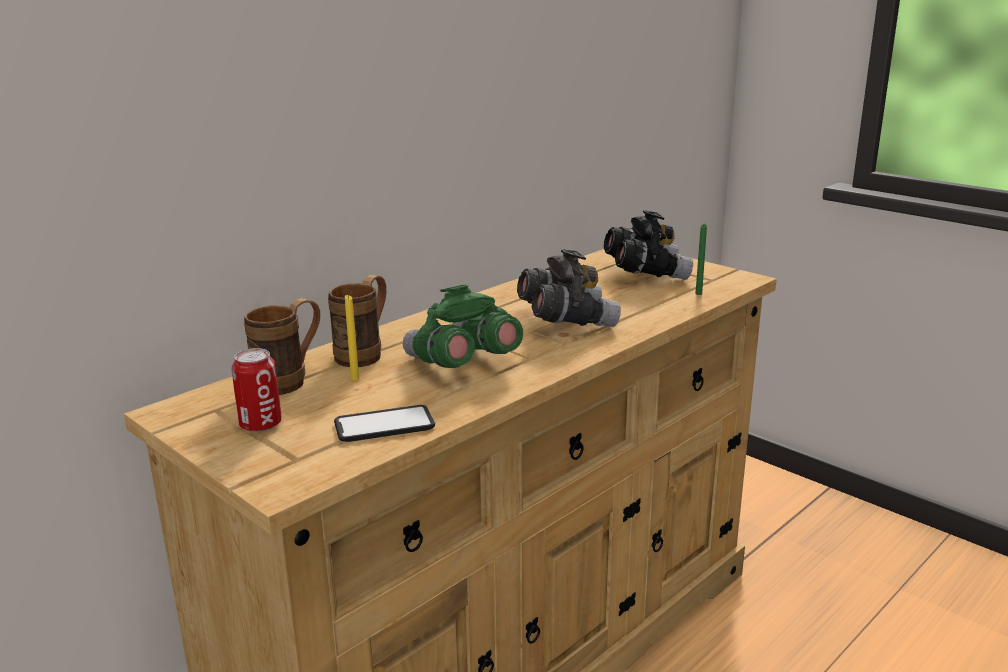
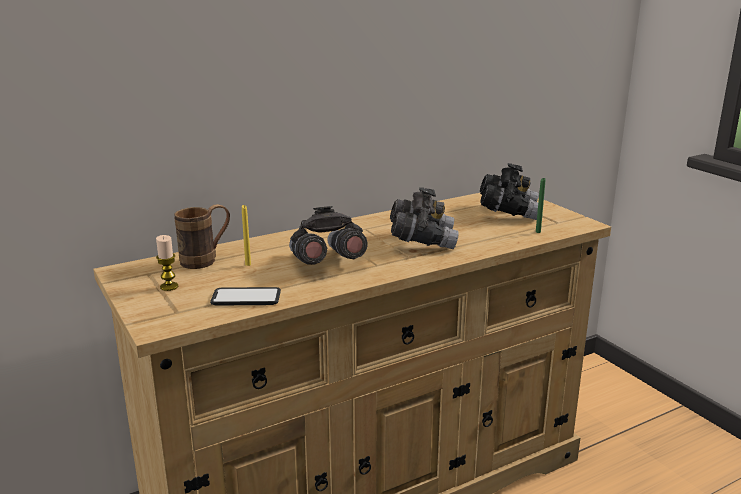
camera: 15 degrees right, 0 degrees up
can [231,348,282,432] -> candle [156,235,178,291]
brown mug [328,275,386,367] -> none
green binoculars [403,285,523,368] -> grey binoculars [289,206,368,265]

